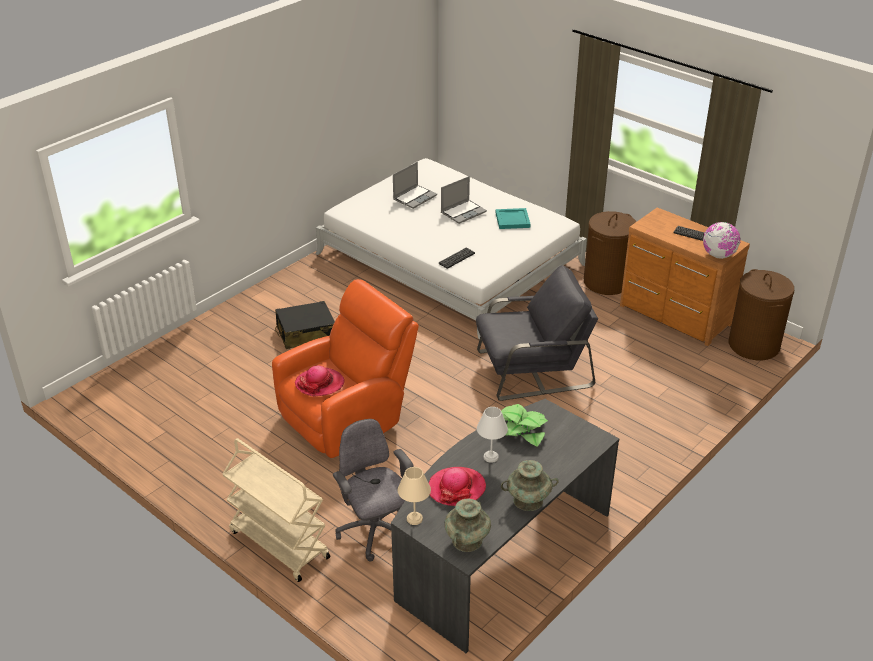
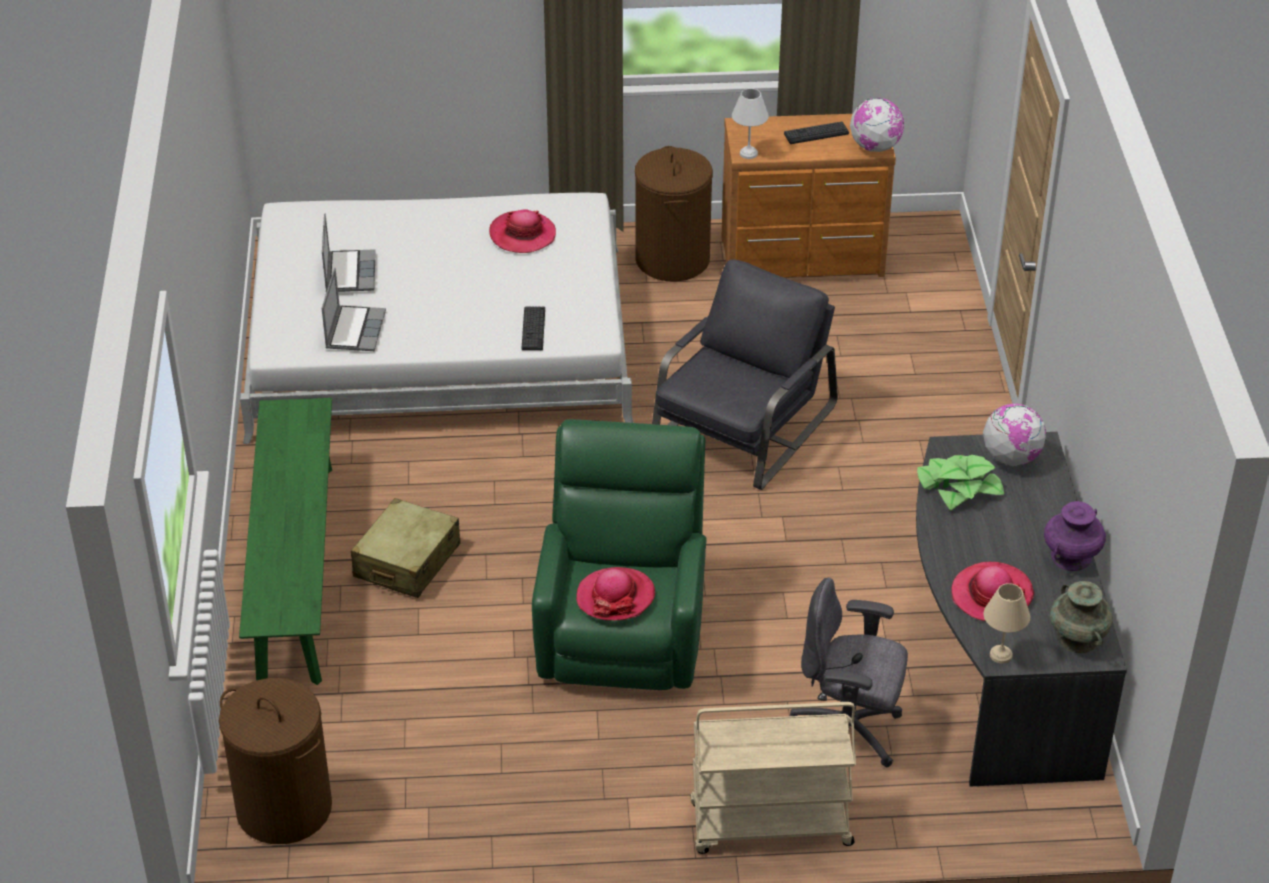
camera: 45 degrees left, 5 degrees up
orange armchair [272,279,419,458] -> green armchair [532,419,707,690]
black suitcase [275,301,335,349] -> beige suitcase [351,498,461,598]
laptop [441,176,487,224] -> laptop moved to [322,268,386,351]
white table lamp [477,407,508,463] -> white table lamp moved to [732,88,769,159]
turquoise tray [496,208,531,229] -> hat [489,210,556,253]
turquoise vase [501,460,559,511] -> purple vase [1044,501,1106,571]
brown laundry basket [729,269,794,360] -> brown laundry basket moved to [219,678,332,844]
none -> green bench [239,398,332,685]
none -> globe [983,404,1046,466]

